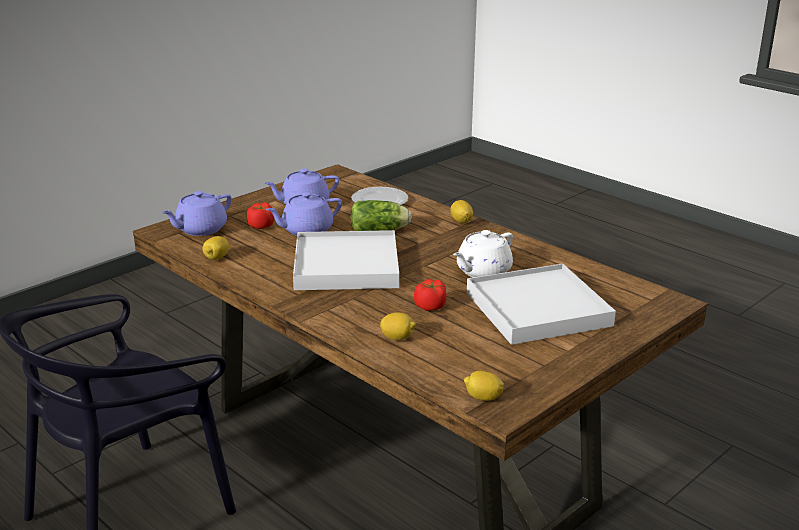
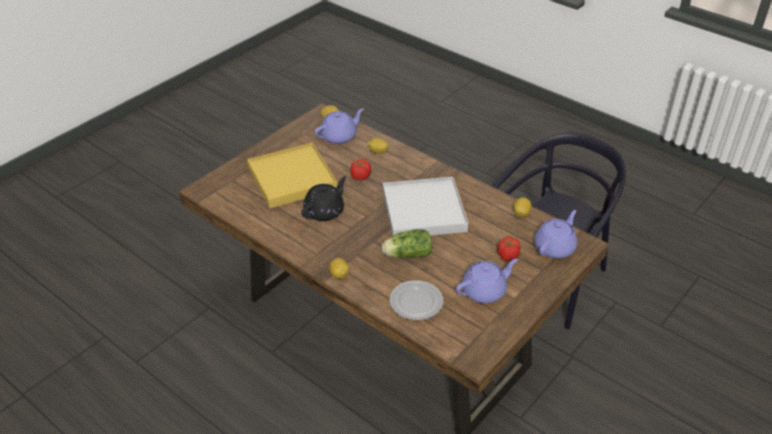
camera: 175 degrees right, 15 degrees up
purple teapot [266,192,342,236] -> purple teapot moved to [314,108,364,144]
white teapot [453,230,513,277] -> black teapot [301,176,346,221]
white tray [467,264,616,345] -> yellow tray [247,143,337,208]

